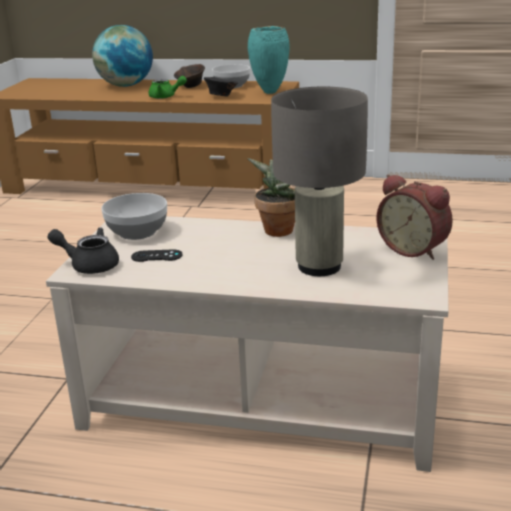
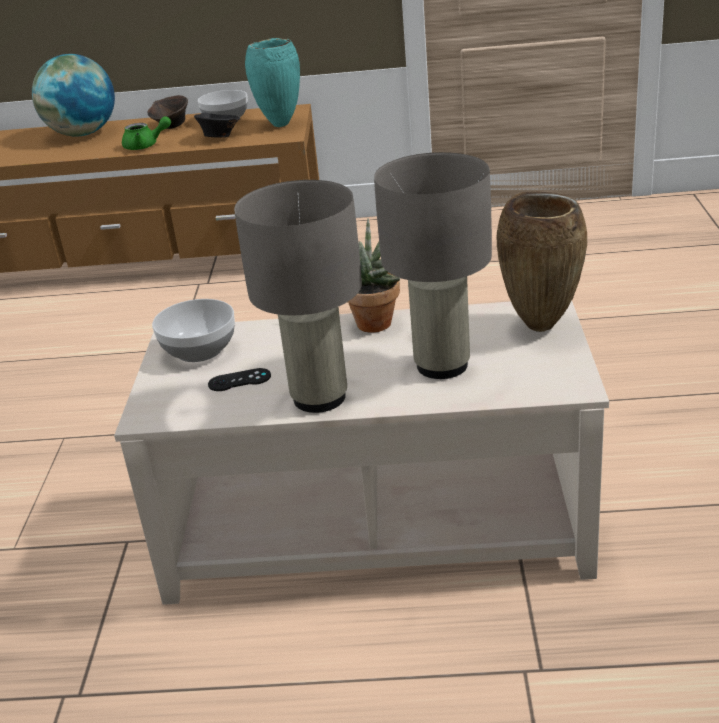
camera: 10 degrees left, 5 degrees up
black teapot [47,227,119,274] -> none
alarm clock [376,174,453,260] -> brown vase [496,192,587,332]
none -> grey table lamp [234,180,362,413]

